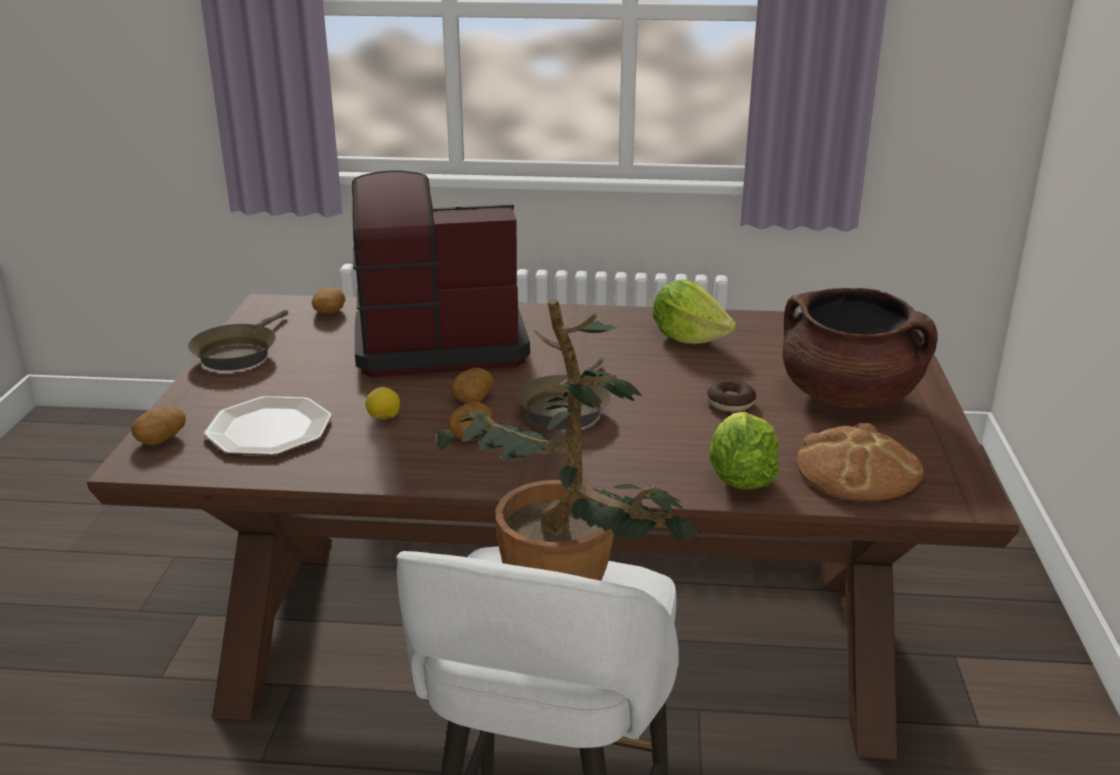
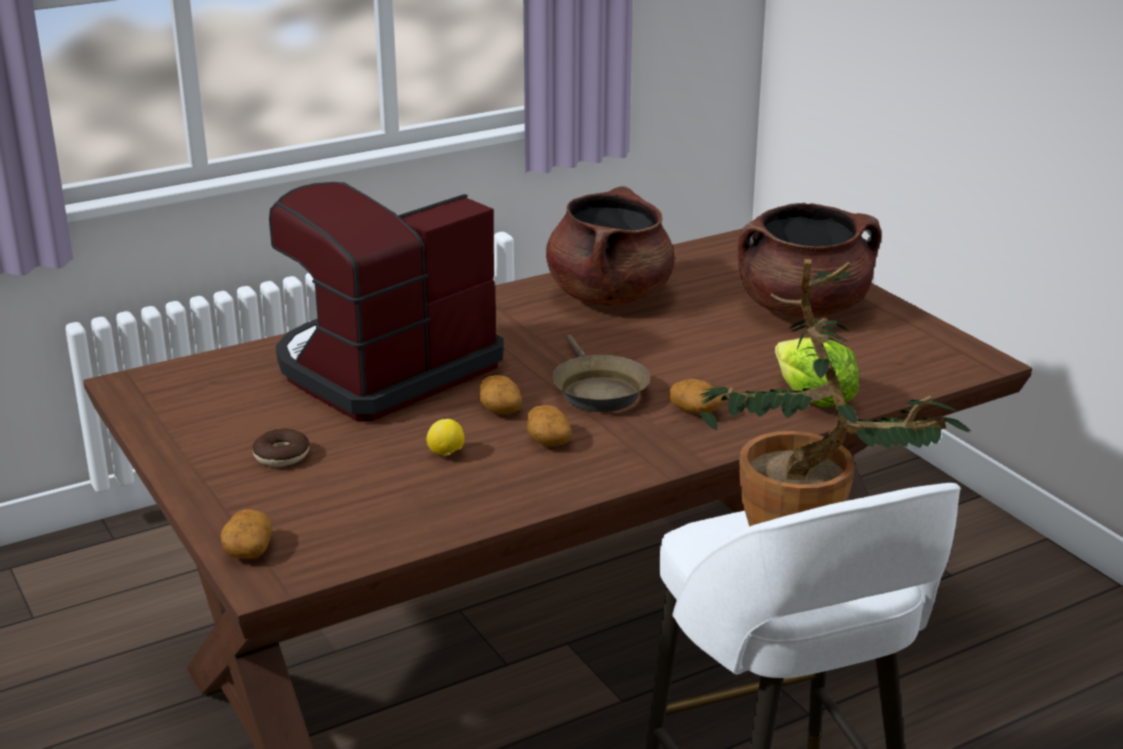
camera: 35 degrees left, 0 degrees up
brown frying pan [188,309,288,371] -> none
plate [204,396,332,456] -> none
potato [312,288,345,314] -> potato moved to [669,379,722,414]
lettuce [653,280,736,344] -> brown cooking pot [546,186,675,306]
donut [707,380,756,412] -> donut moved to [252,428,310,467]
bread [797,423,924,501] -> none

